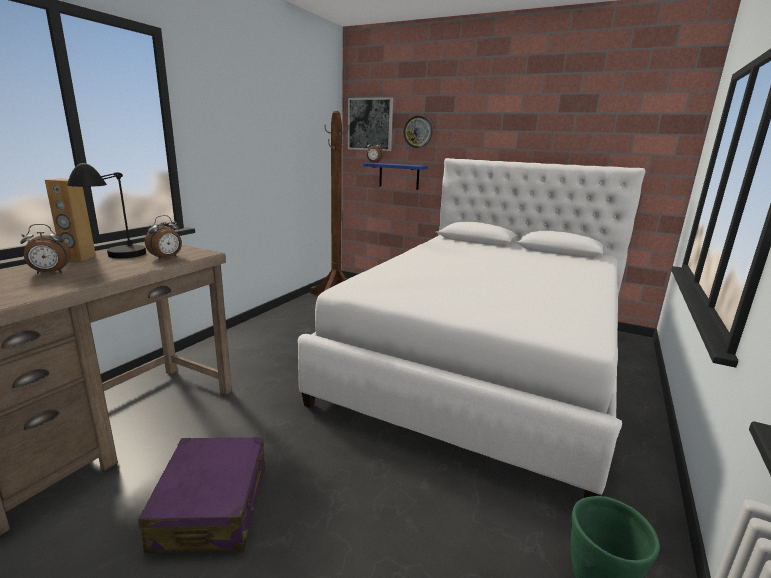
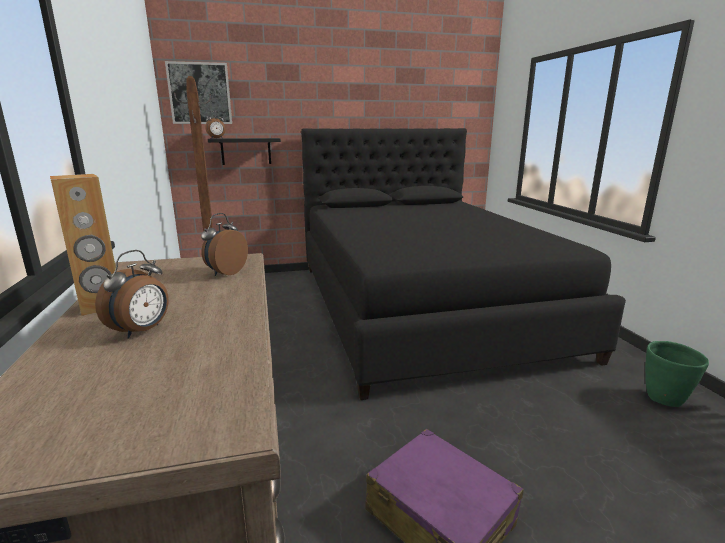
camera: 40 degrees left, 0 degrees up
black table lamp [67,163,146,258] -> none
alarm clock [145,215,182,260] -> alarm clock turned 150 degrees counterclockwise [201,213,248,276]
white bed [298,158,645,498] -> black bed [301,128,626,400]
blue shelf [363,163,428,190] -> black shelf [208,138,281,165]
wall clock [404,116,433,148] -> none

